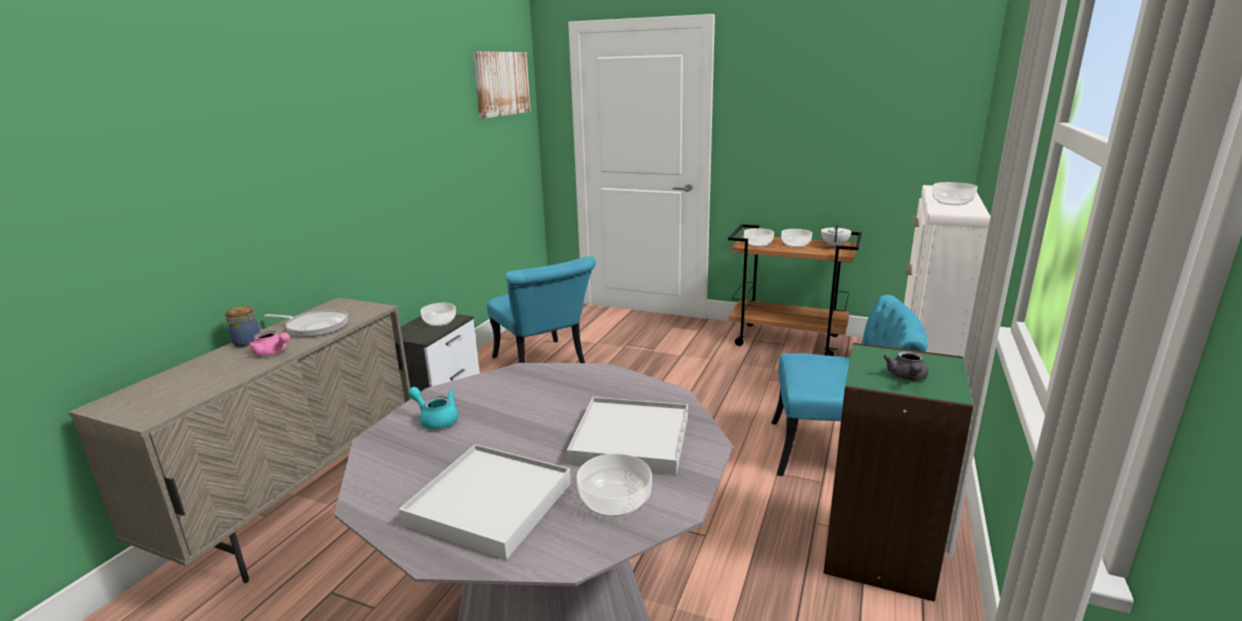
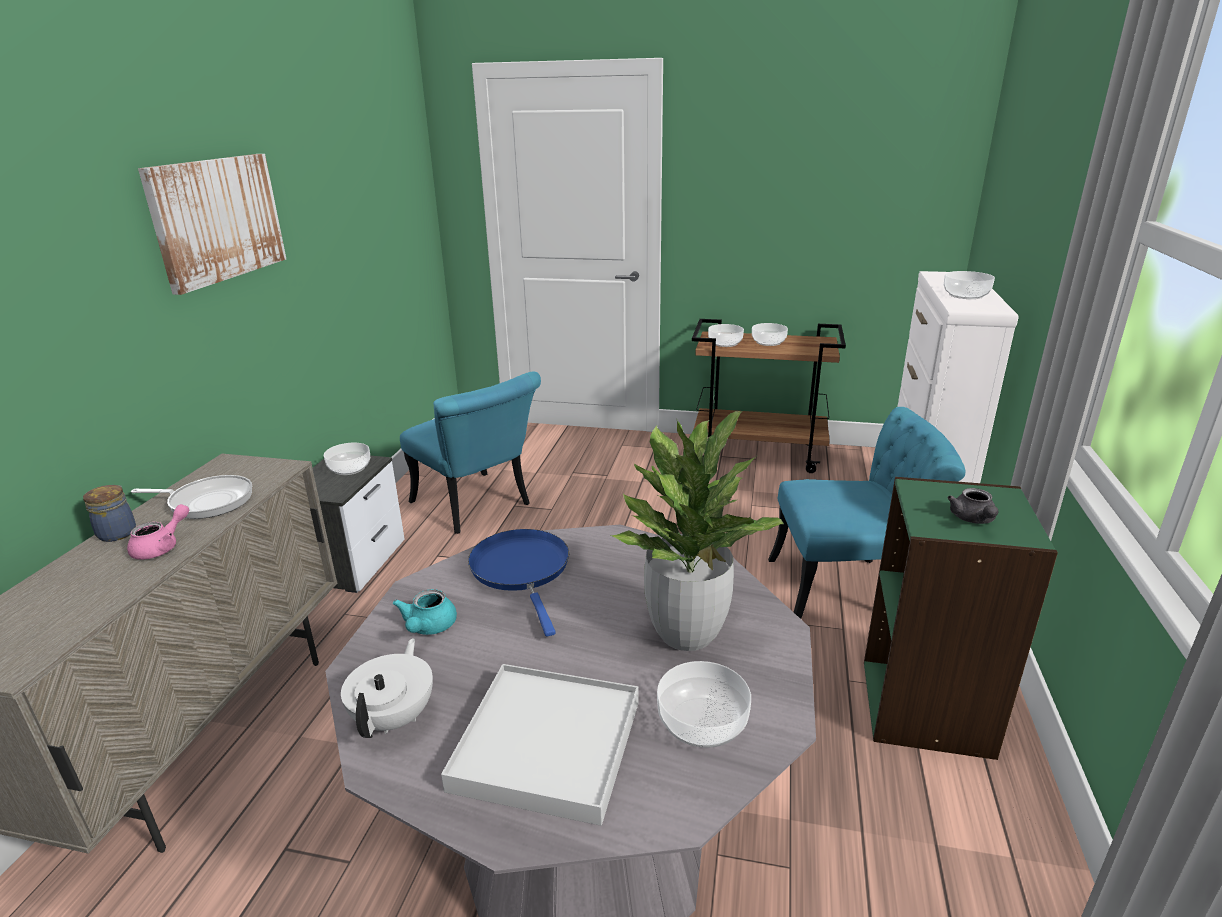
camera: 10 degrees left, 5 degrees up
pink teapot [248,331,290,356] -> pink teapot turned 75 degrees counterclockwise [127,504,189,560]
turquoise teapot [408,387,459,429] -> turquoise teapot turned 105 degrees counterclockwise [393,589,457,635]
picture [473,51,531,118] -> picture moved to [138,154,286,295]
white tray [567,397,688,475] -> potted plant [611,411,784,651]
white teapot [821,224,851,248] -> white teapot moved to [341,638,433,738]
none -> blue frying pan [468,529,569,637]

